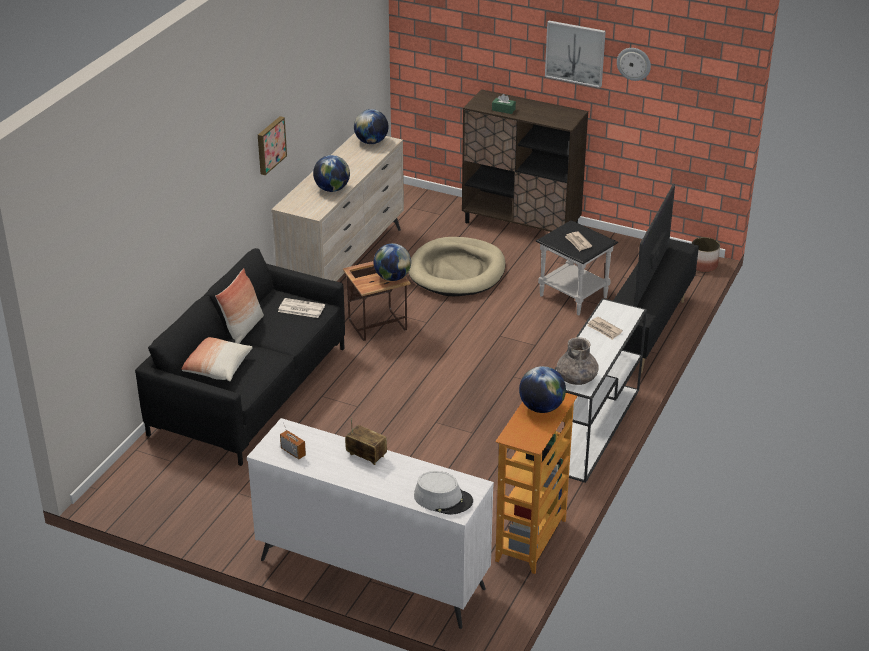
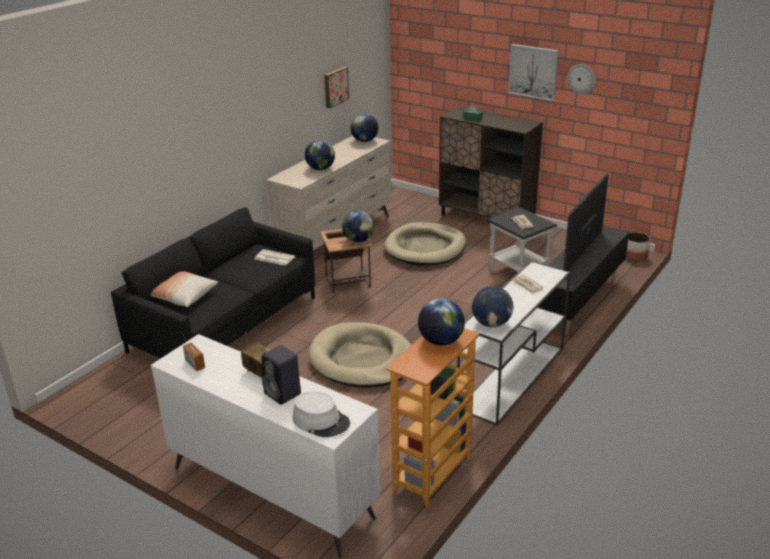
camera: 10 degrees right, 5 degrees down
pillow [215,268,264,344] -> none
picture [258,116,287,175] -> picture moved to [324,67,349,109]
grey vase [556,337,599,385] -> globe [472,286,513,327]
none -> black speaker [262,345,301,405]
none -> beige dog bed [309,322,411,388]

